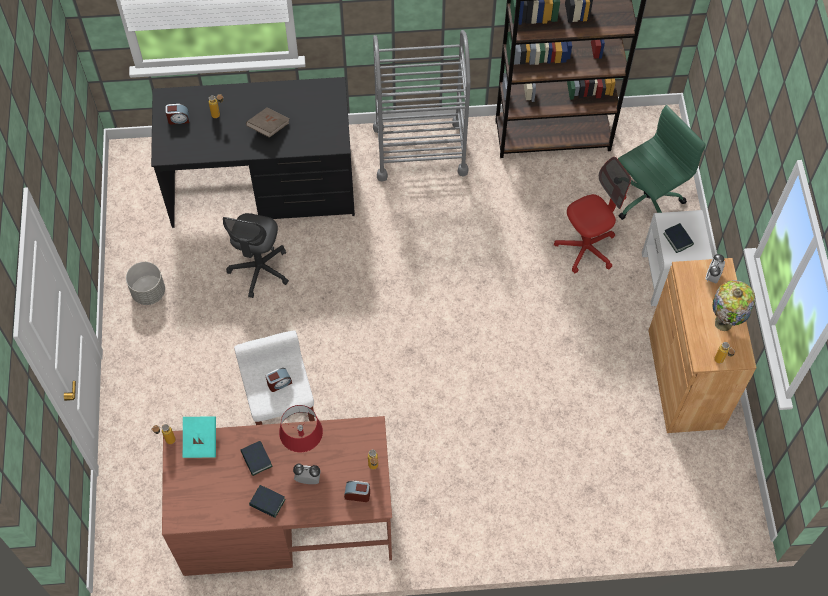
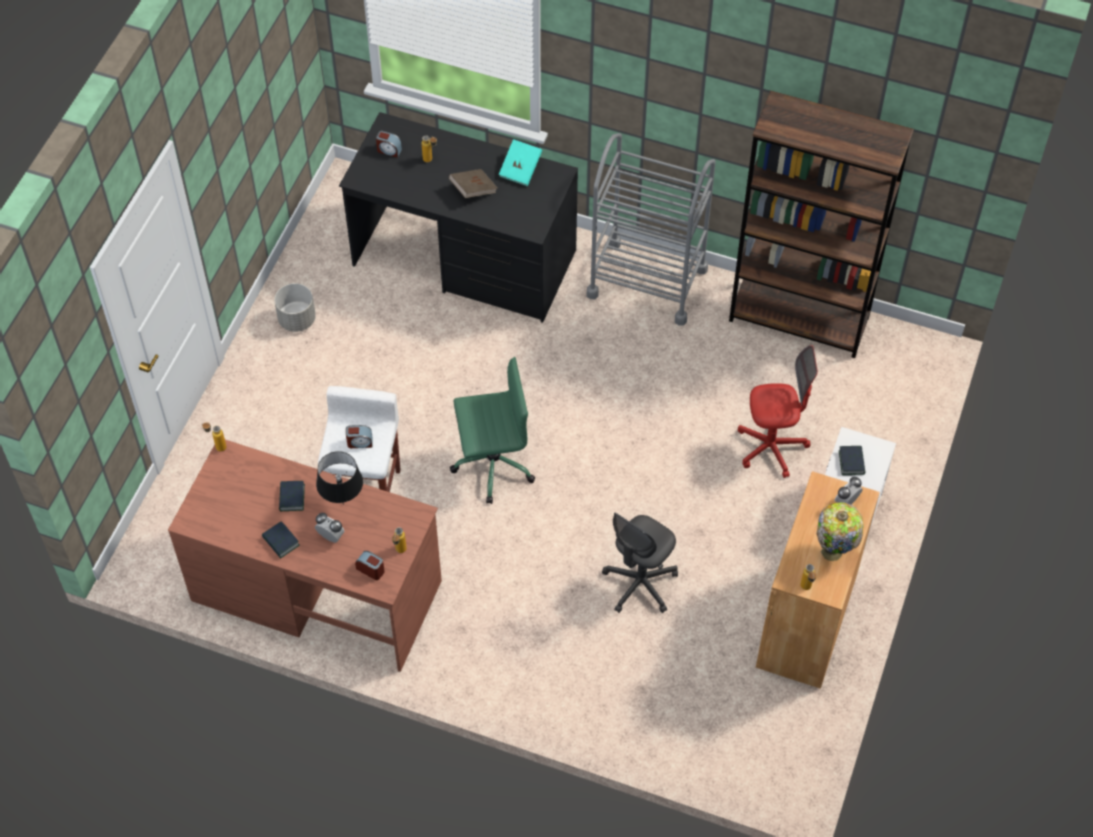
camera: 25 degrees right, 5 degrees down
turquoise book [183,416,216,458] -> turquoise book moved to [499,139,542,186]
grey office chair [223,213,289,298] -> grey office chair moved to [602,513,678,613]
red table lamp [279,405,323,452] -> black table lamp [316,451,363,505]
green office chair [618,105,706,220] -> green office chair moved to [450,357,535,504]

